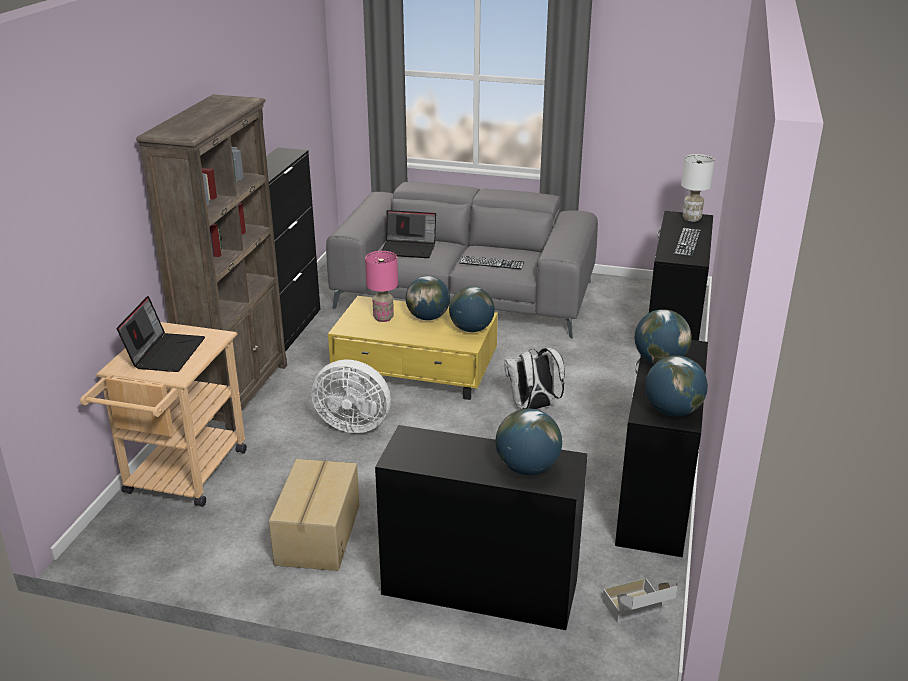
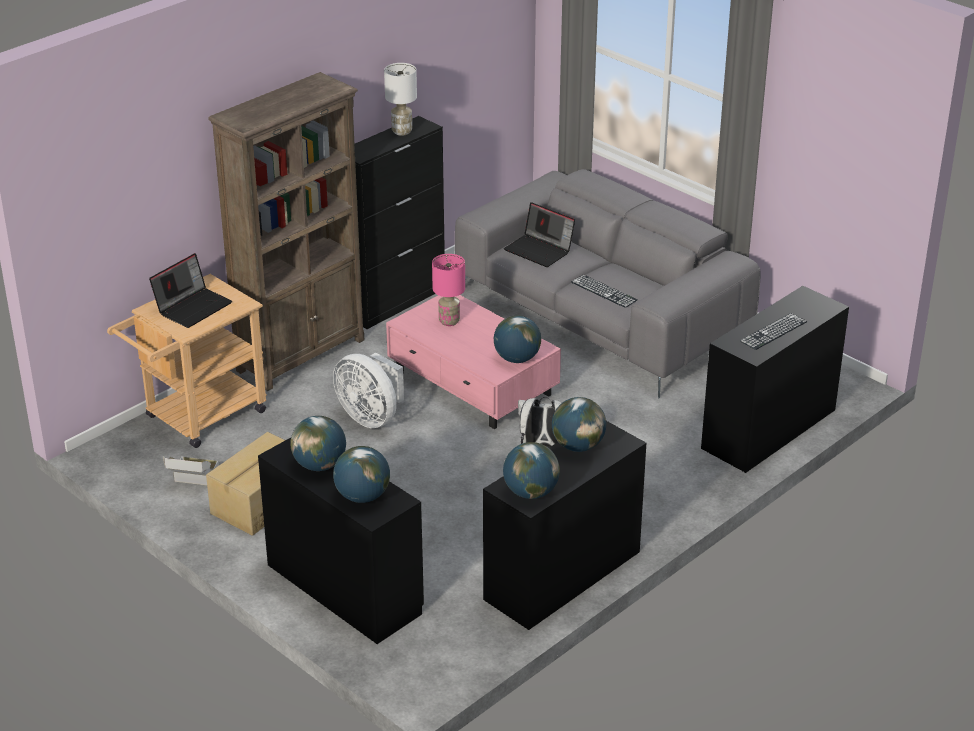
camera: 30 degrees right, 5 degrees up
yellow coffee table [328,296,498,400] -> pink coffee table [386,295,561,429]
globe [406,276,450,320] -> globe moved to [290,416,346,471]
cardboard box [602,578,678,623] -> cardboard box moved to [163,456,219,486]
white table lamp [681,154,715,222] -> white table lamp moved to [384,63,417,136]

